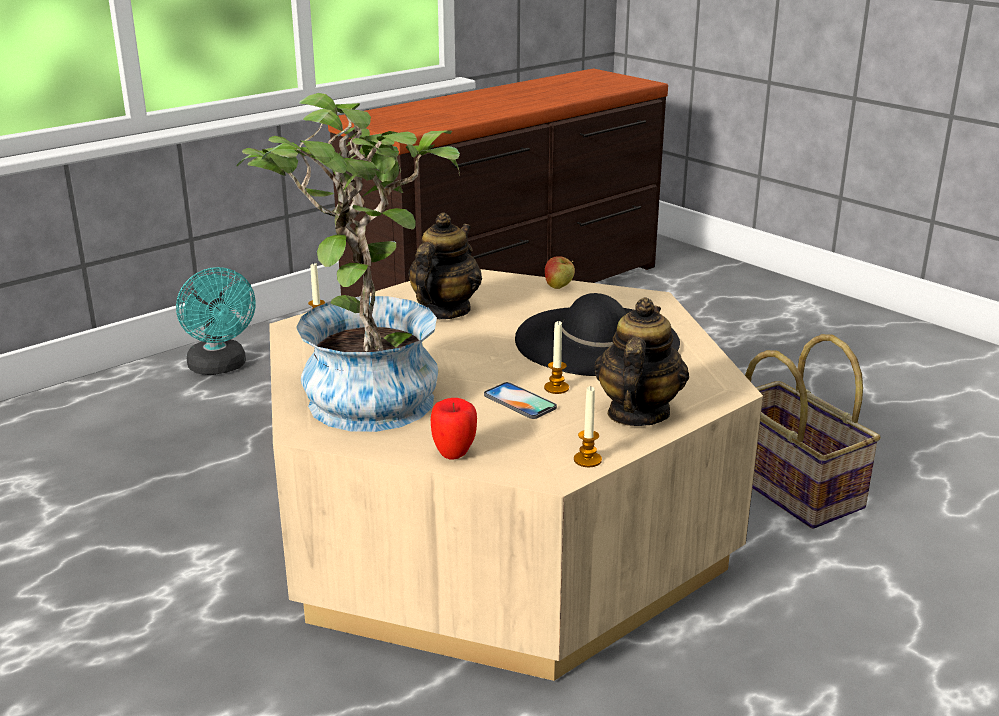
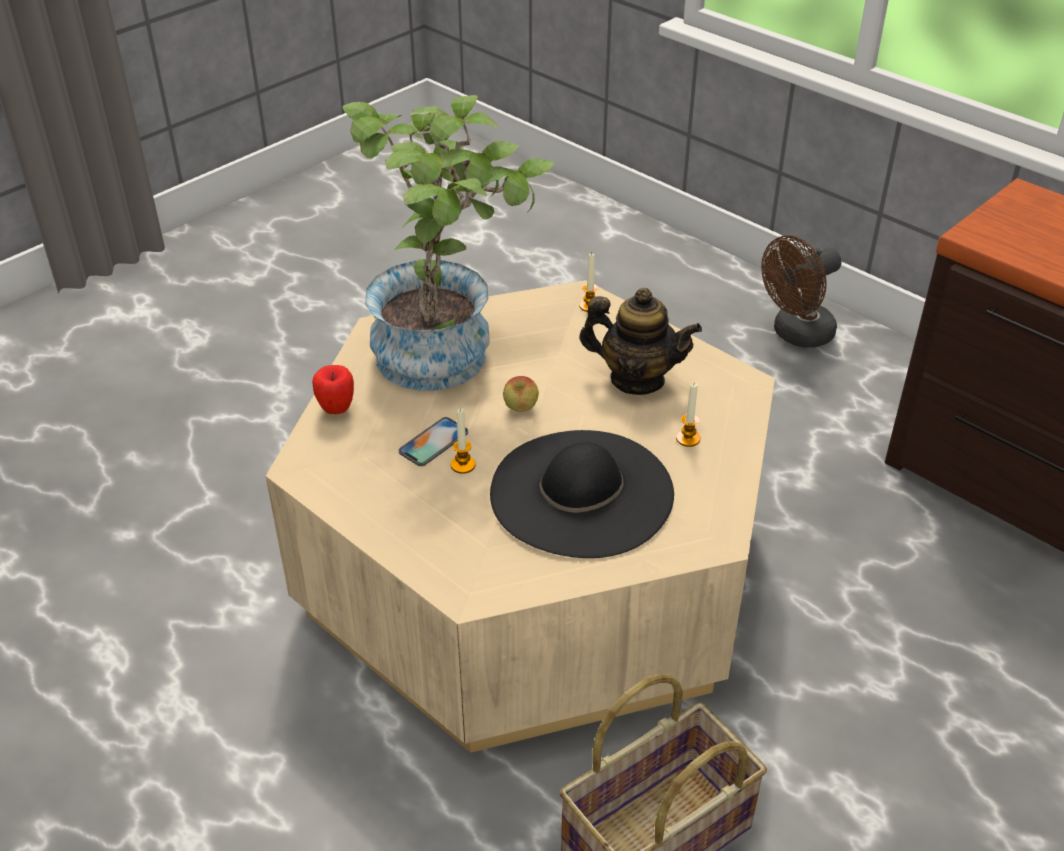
camera: 85 degrees right, 15 degrees up
turquoise fan [176,267,255,375] -> brown fan [761,235,842,347]
apple [545,256,575,289] -> apple moved to [503,376,539,412]
candle [574,386,602,467] -> candle moved to [676,382,700,447]
teapot [595,298,689,426] -> none

